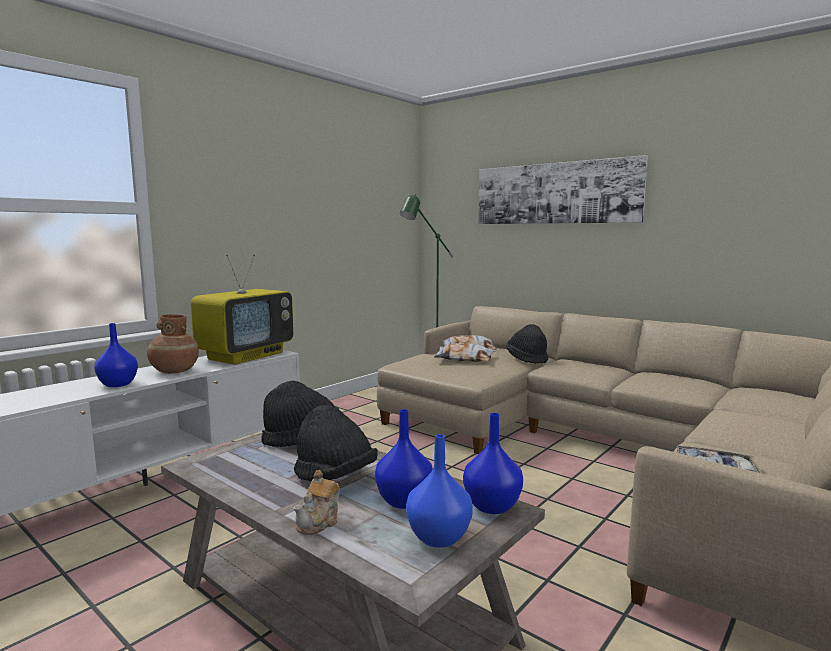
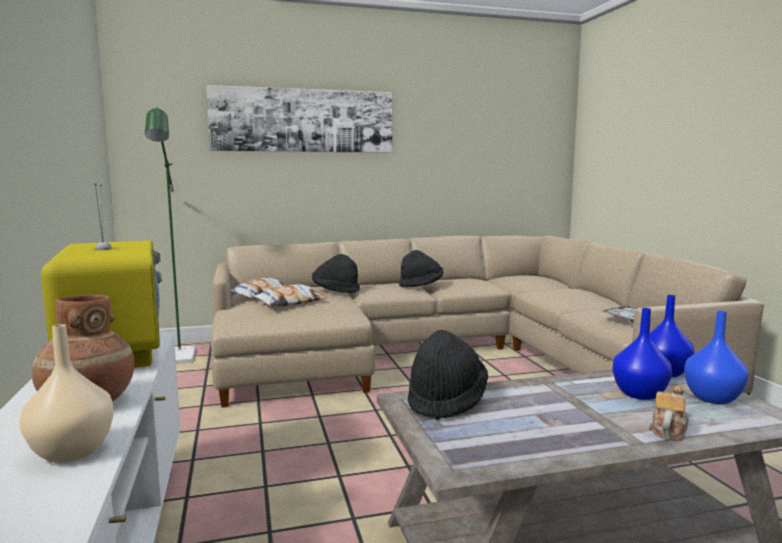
camera: 55 degrees left, 0 degrees up
blue vase [94,323,138,387] -> beige vase [19,324,114,463]
teapot [293,470,340,535] -> teapot turned 120 degrees counterclockwise [649,386,688,441]
black hat [294,405,378,481] -> black hat moved to [399,250,443,288]

